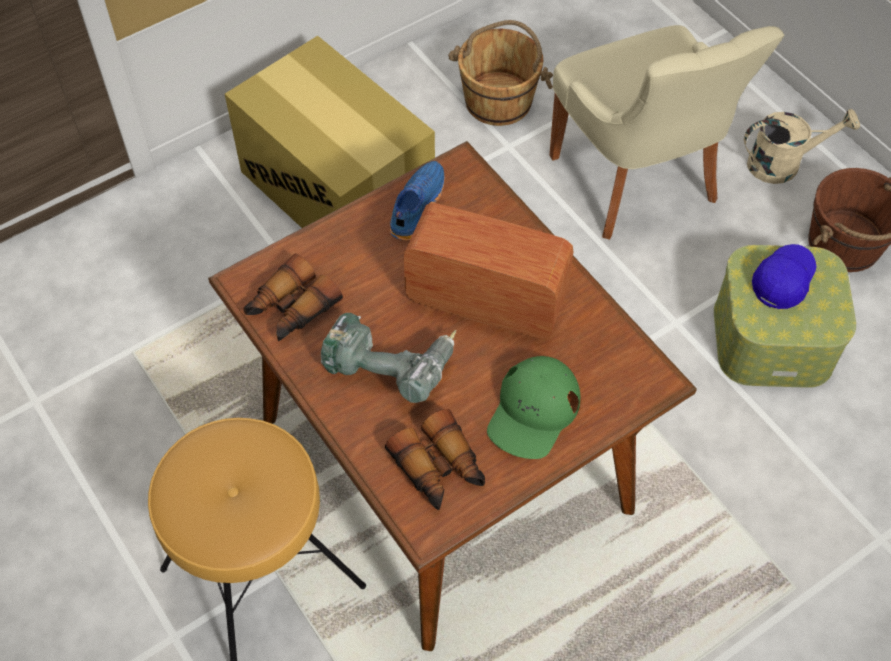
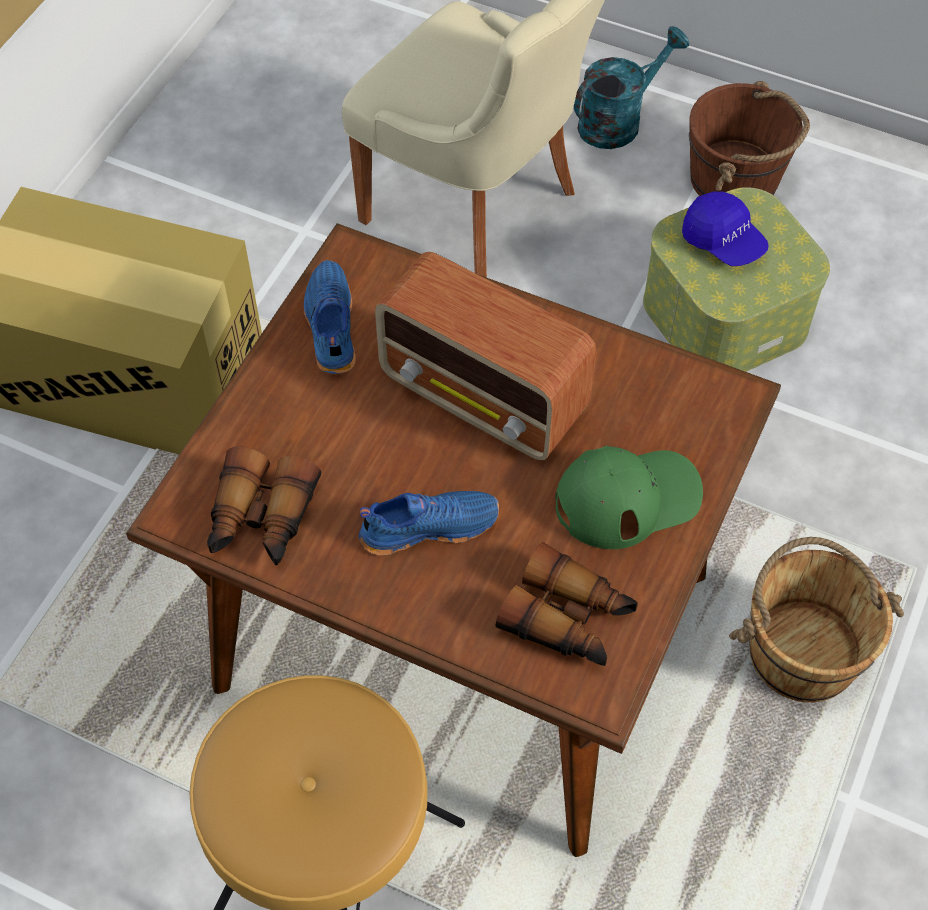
camera: 30 degrees left, 0 degrees up
power drill [321,313,457,403] -> blue shoe [359,491,499,556]
radio [404,203,573,339] -> radio turned 135 degrees counterclockwise [375,252,596,460]
brown bucket [448,20,553,126] -> brown bucket moved to [729,537,904,702]
green cap [487,356,580,459] -> green cap turned 105 degrees counterclockwise [555,446,703,549]
beige watering can [744,109,860,184] -> turquoise watering can [574,26,689,149]
blue cap [752,244,817,309] -> blue cap turned 135 degrees clockwise [682,191,769,266]

